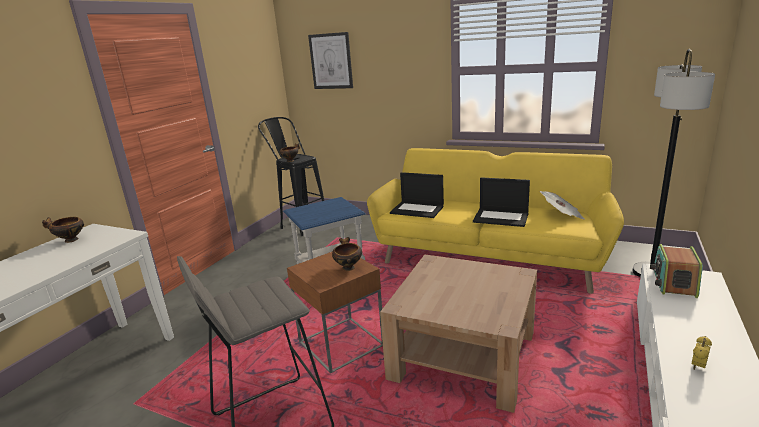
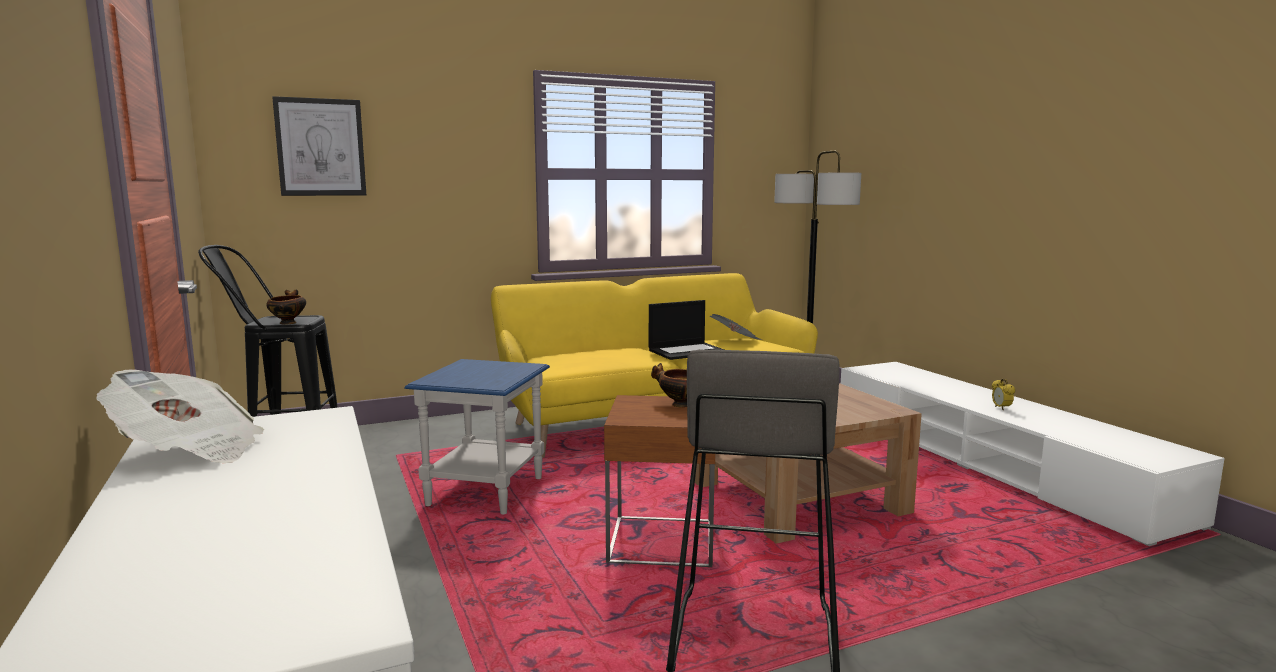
camera: 50 degrees left, 10 degrees down
bowl [42,217,84,243] -> newspaper [97,369,264,463]
laptop [390,172,444,218] -> none
radio [650,244,703,298] -> none

